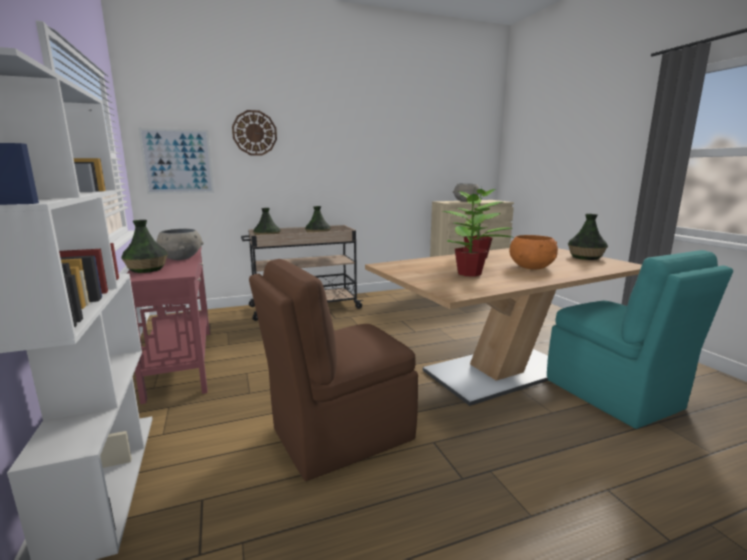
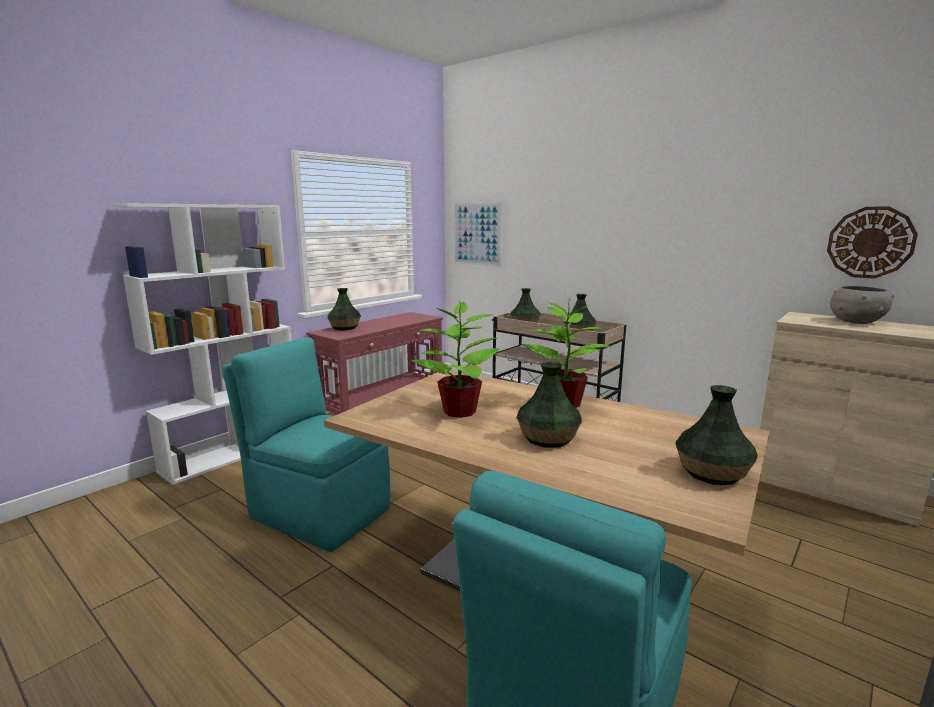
camera: 60 degrees right, 0 degrees up
grey bowl [157,229,204,260] -> none
wall clock [232,110,277,156] -> wall clock moved to [827,207,918,279]
brown chair [249,259,418,481] -> turquoise chair [222,337,390,552]
orange bowl [509,235,558,269] -> vase [517,362,582,448]

